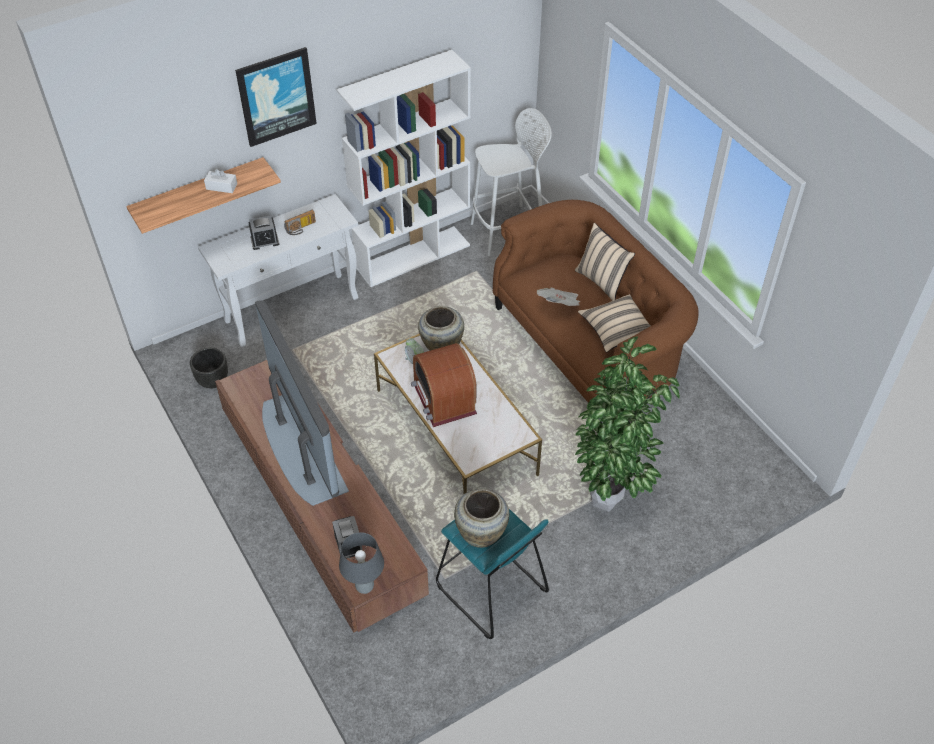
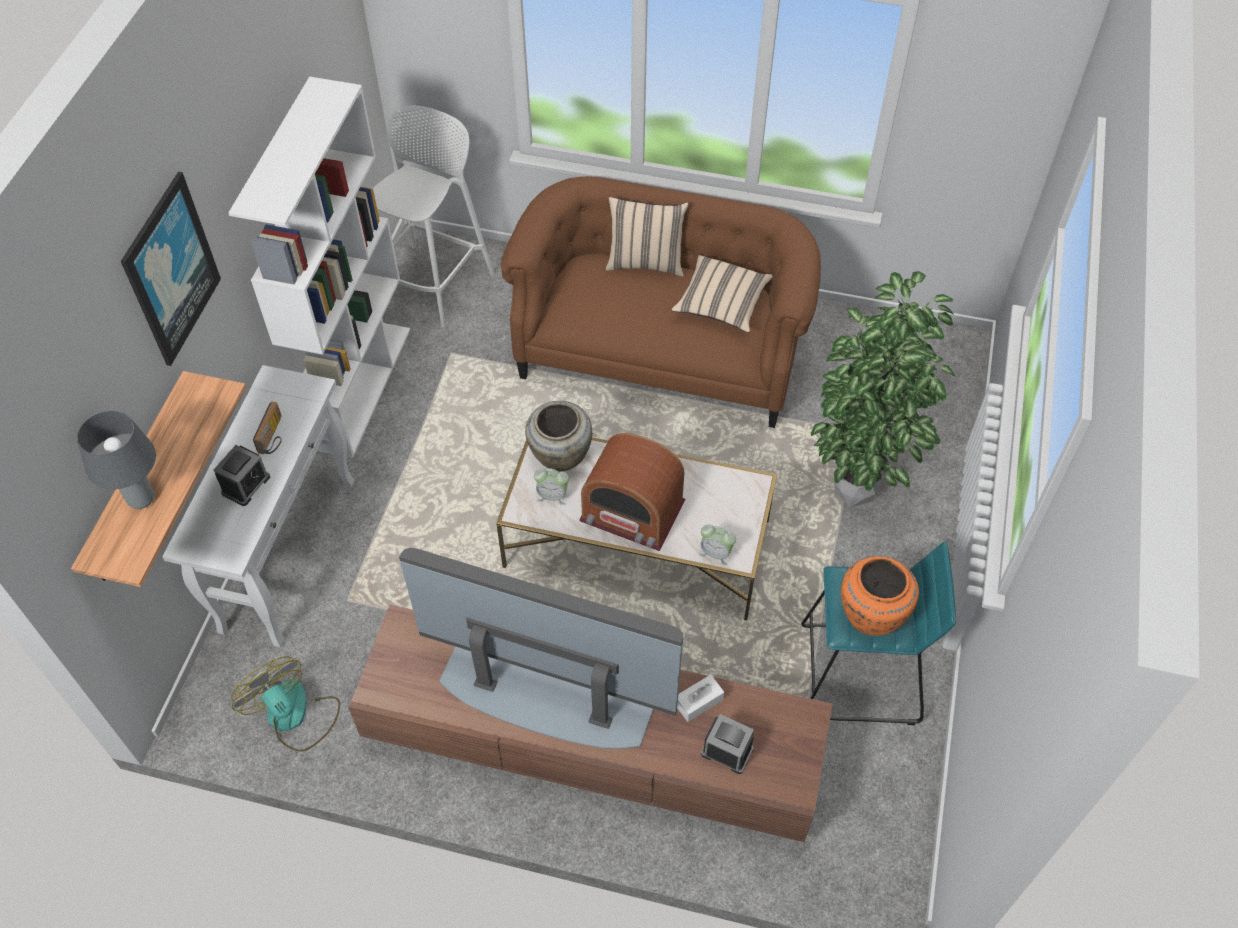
camera: 45 degrees left, 5 degrees up
black planter [190,347,228,388] -> fan [231,656,340,752]
white tissue box [204,169,237,193] -> white tissue box moved to [677,675,724,722]
grey table lamp [339,532,384,594] -> grey table lamp moved to [77,410,156,509]
beige vase [454,489,509,548] -> orange vase [841,556,919,636]
newspaper [537,287,580,306] -> none
none -> alarm clock [699,524,736,565]

